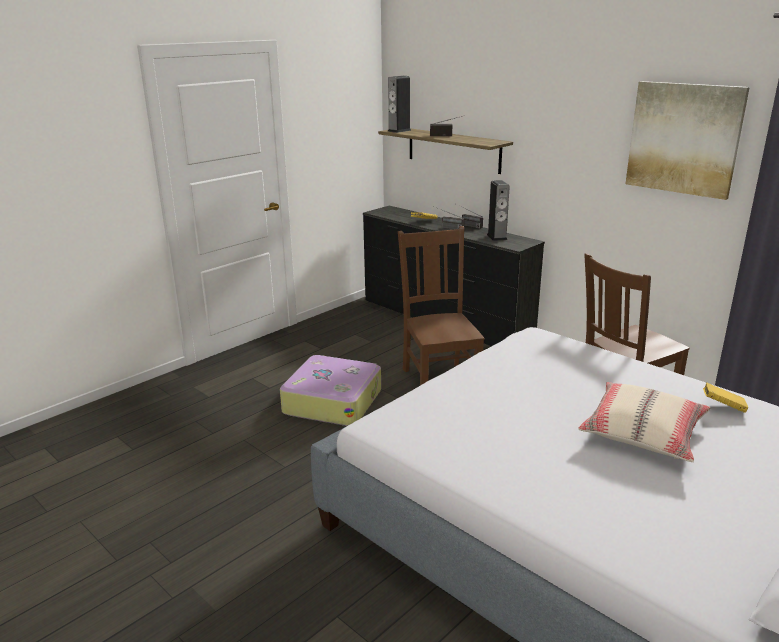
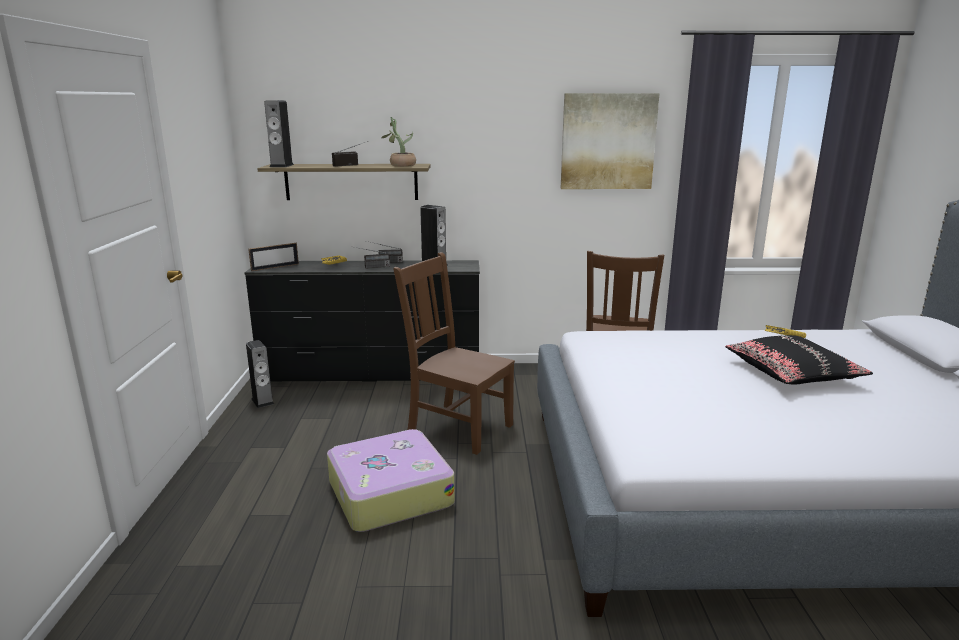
camera: 45 degrees left, 5 degrees down
beige pillow [578,382,711,462] -> black pillow [725,335,873,384]
none -> speaker [246,340,274,408]
none -> picture frame [248,243,299,271]
none -> potted plant [381,117,416,167]

